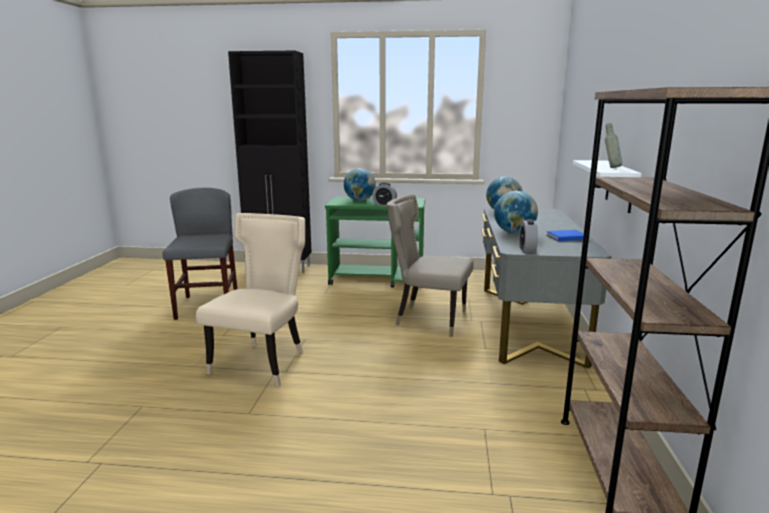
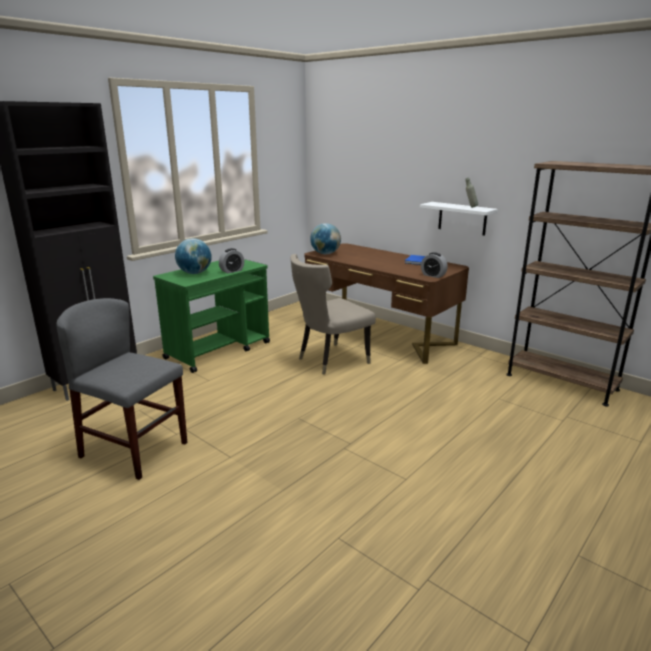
camera: 55 degrees left, 5 degrees up
beige chair [196,213,305,387] -> none
grey desk [481,208,612,369] -> brown desk [304,243,469,364]
globe [494,191,538,233] -> none

